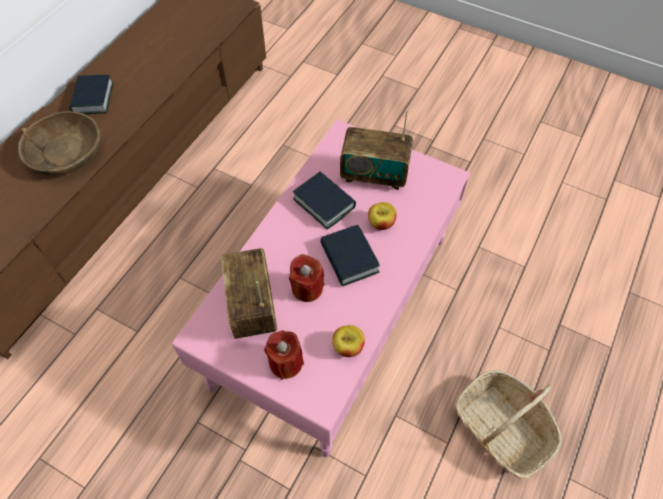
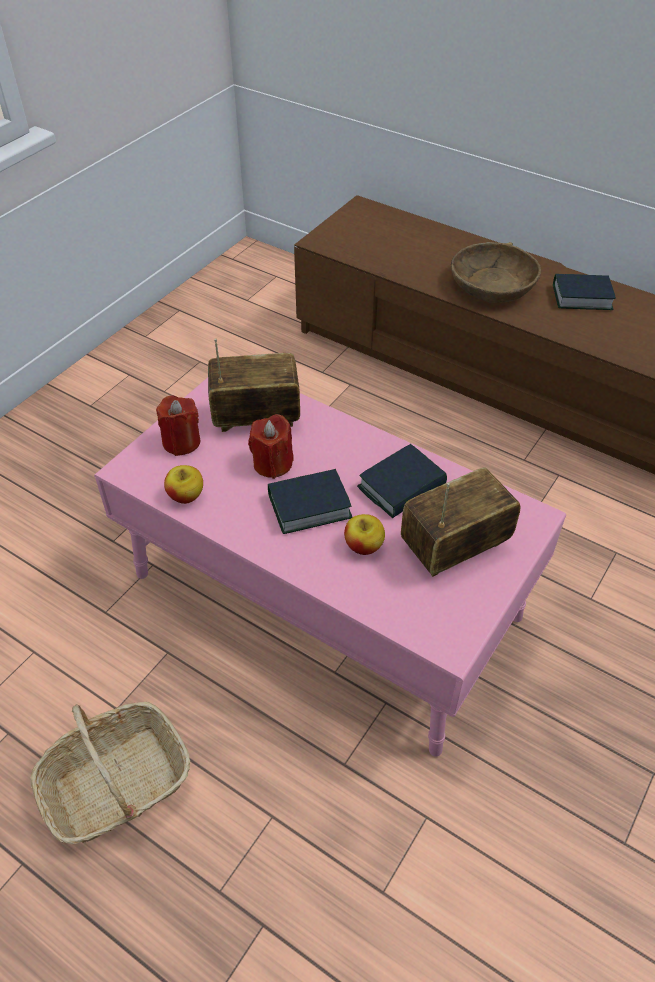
camera: 95 degrees right, 10 degrees down
radio [340,110,413,190] -> radio turned 45 degrees clockwise [401,467,520,577]

